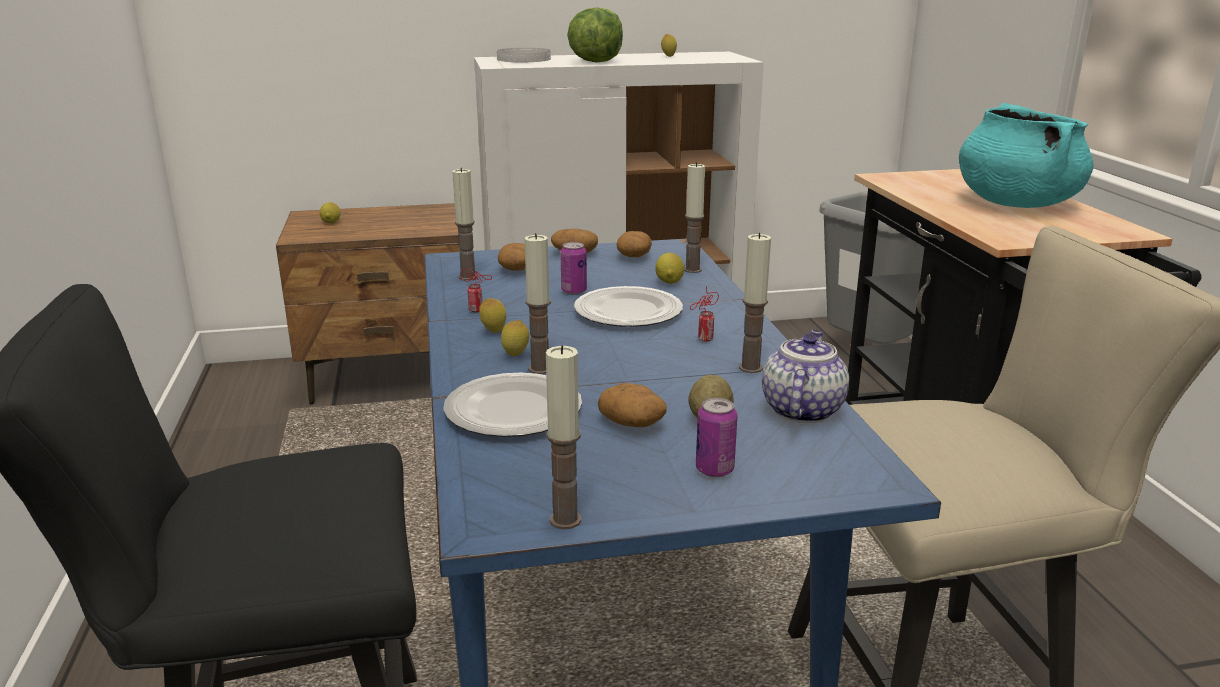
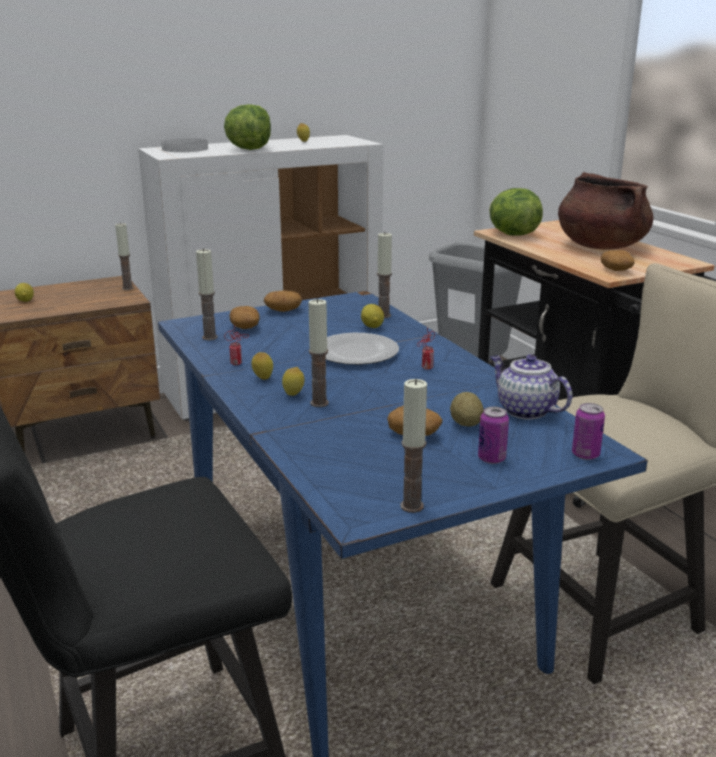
camera: 15 degrees left, 0 degrees up
plate [443,373,582,437] -> none
can [560,242,587,295] -> can moved to [572,403,605,460]
potato [616,231,652,257] -> potato moved to [601,250,635,271]
candle [739,232,771,373] -> candle moved to [115,222,134,290]
teapot [762,330,849,423] -> teapot turned 45 degrees counterclockwise [490,354,573,419]
turquoise cooking pot [959,103,1094,208] -> brown cooking pot [558,172,654,249]
none -> lettuce [489,188,543,236]

